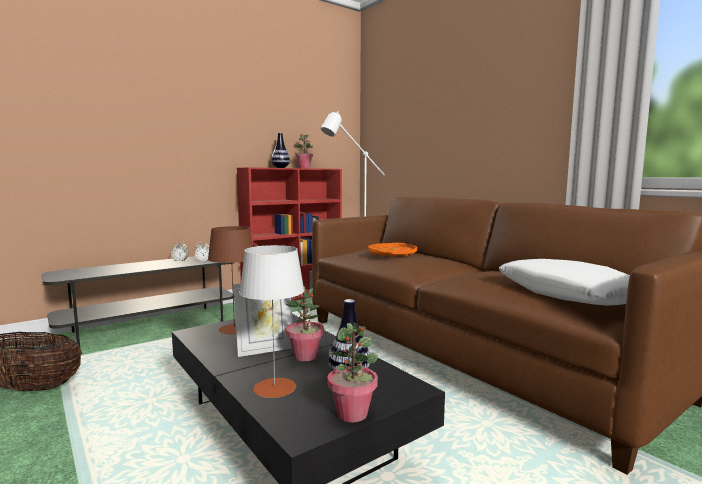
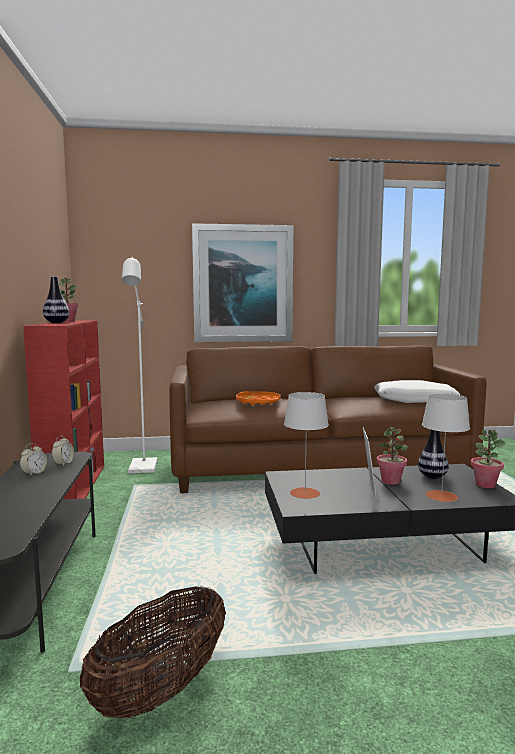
camera: 60 degrees left, 0 degrees up
brown table lamp [208,226,253,334] -> grey table lamp [284,392,329,499]
none -> picture [192,223,294,342]

